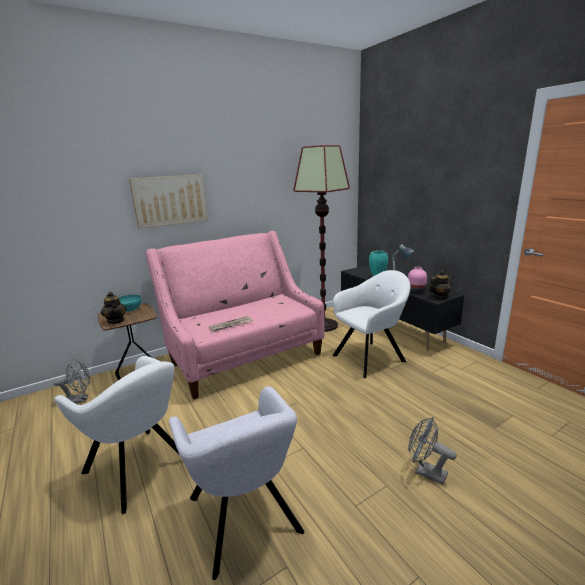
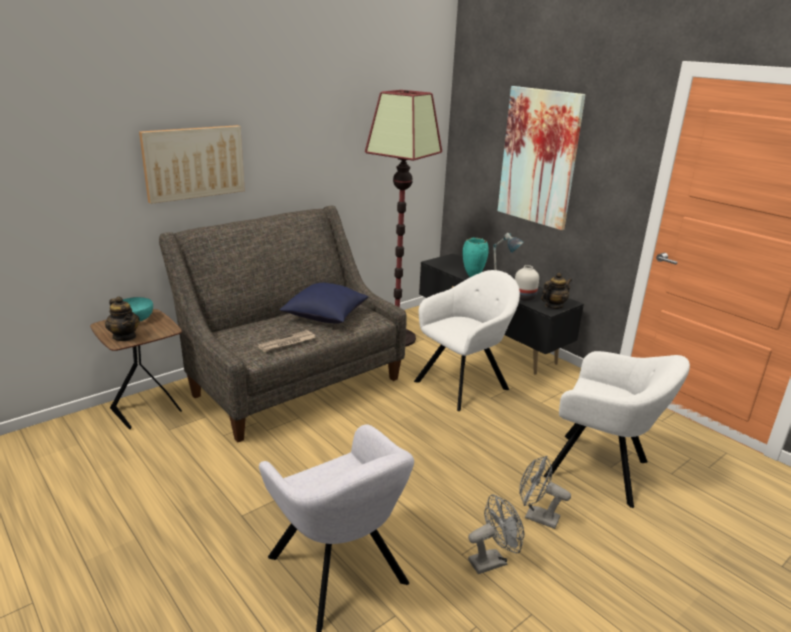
camera: 10 degrees left, 5 degrees up
grey fan [53,359,90,404] -> grey fan moved to [468,494,524,574]
white armchair [54,356,179,514] -> white armchair moved to [544,351,690,508]
pink sofa [146,231,325,400] -> grey sofa [159,205,406,442]
pink vase [408,267,427,294] -> white vase [515,265,539,301]
none -> blue pillow [280,283,369,324]
none -> picture [497,86,586,230]

